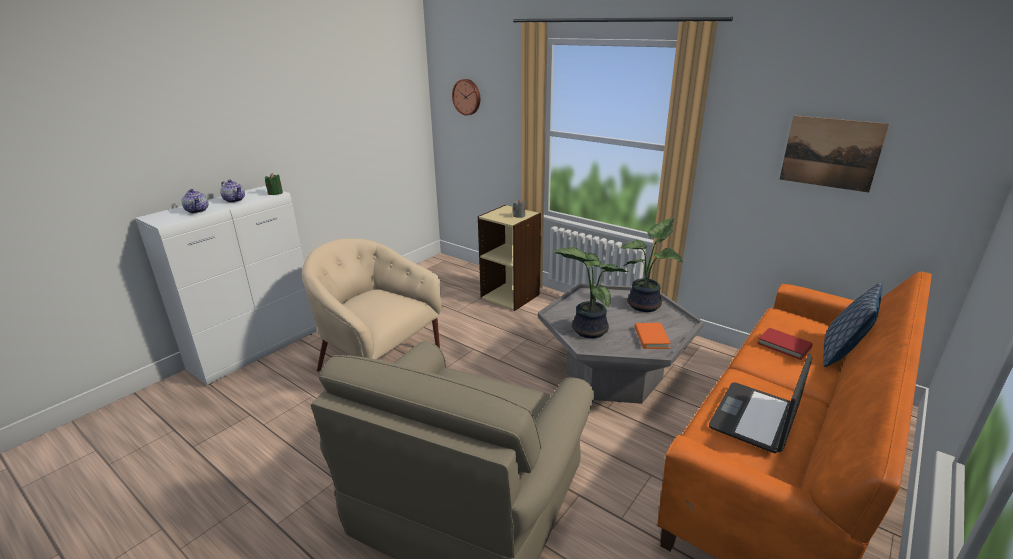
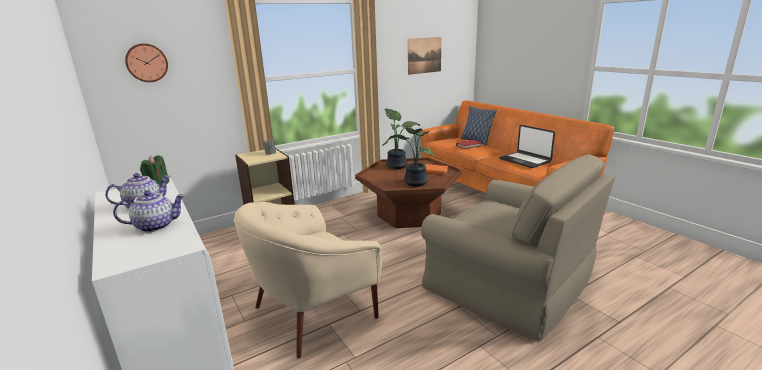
camera: 70 degrees left, 5 degrees down
grey coffee table [538,284,704,404] -> brown coffee table [355,157,463,228]

